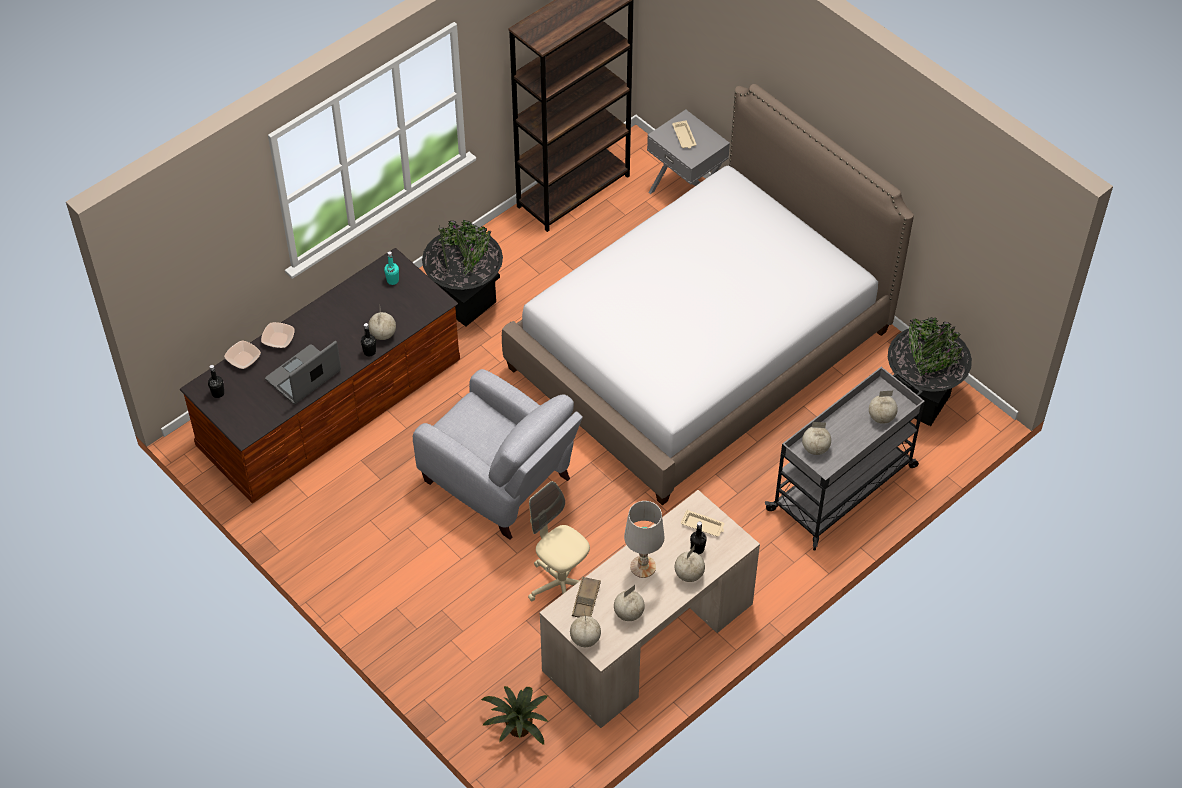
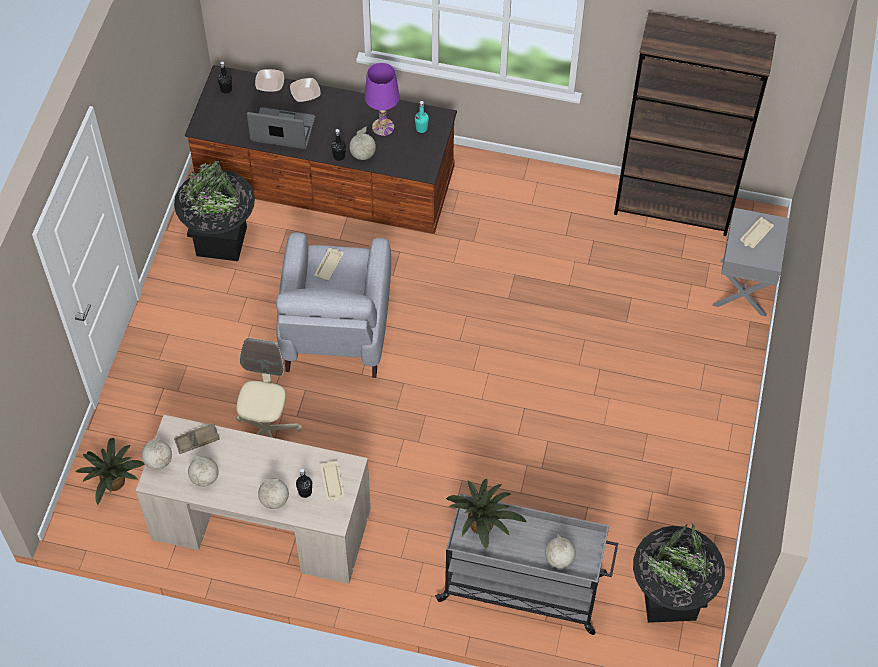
camera: 55 degrees right, 5 degrees up
black planter [422,220,503,326] -> black planter moved to [174,160,255,261]
bed [502,84,914,505] -> none
white table lamp [624,501,665,578] -> none
globe [802,422,831,455] -> potted plant [446,478,527,550]
none -> beige tray [314,248,343,281]
none -> purple table lamp [365,63,400,136]

